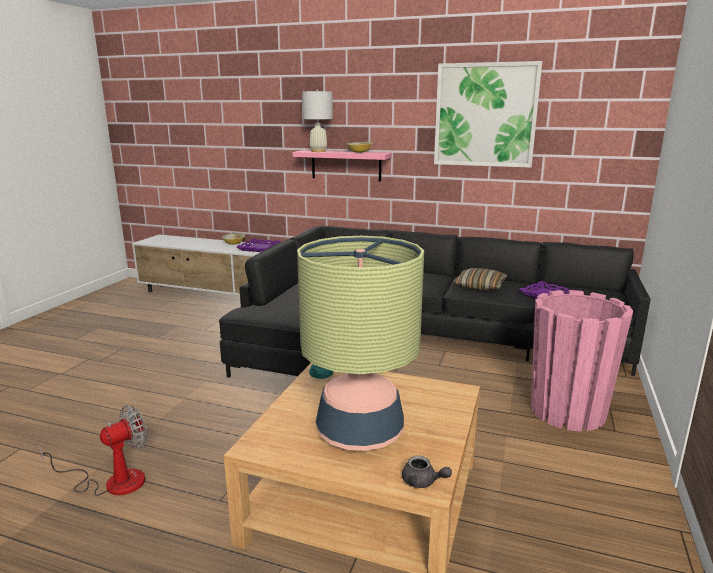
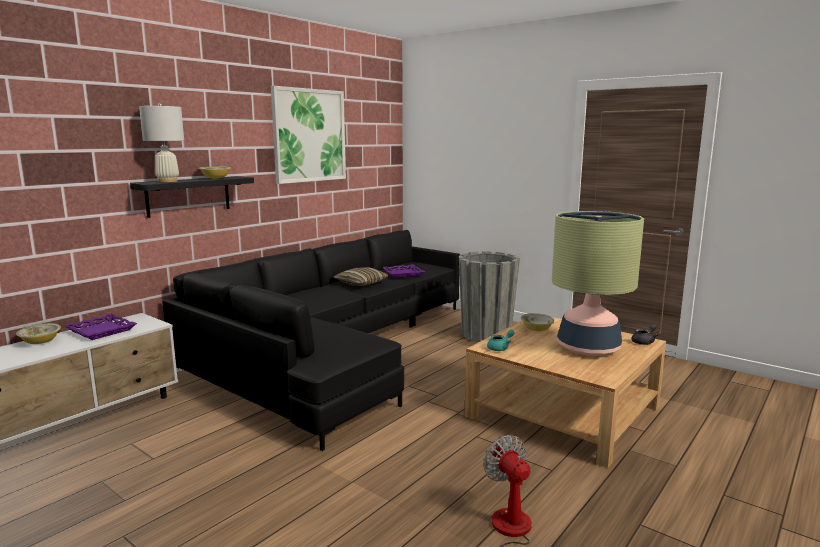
camera: 70 degrees left, 5 degrees down
pink shelf [292,150,392,181] -> black shelf [130,176,254,218]
pink planter [531,290,633,432] -> grey planter [459,251,520,342]
none -> bowl [521,313,555,331]

